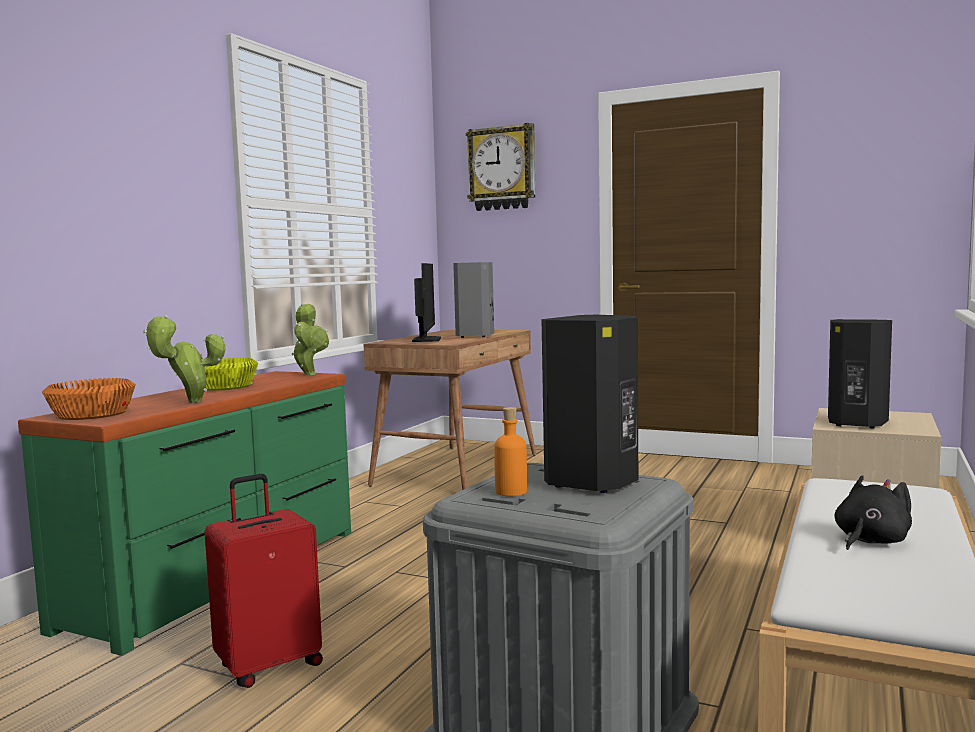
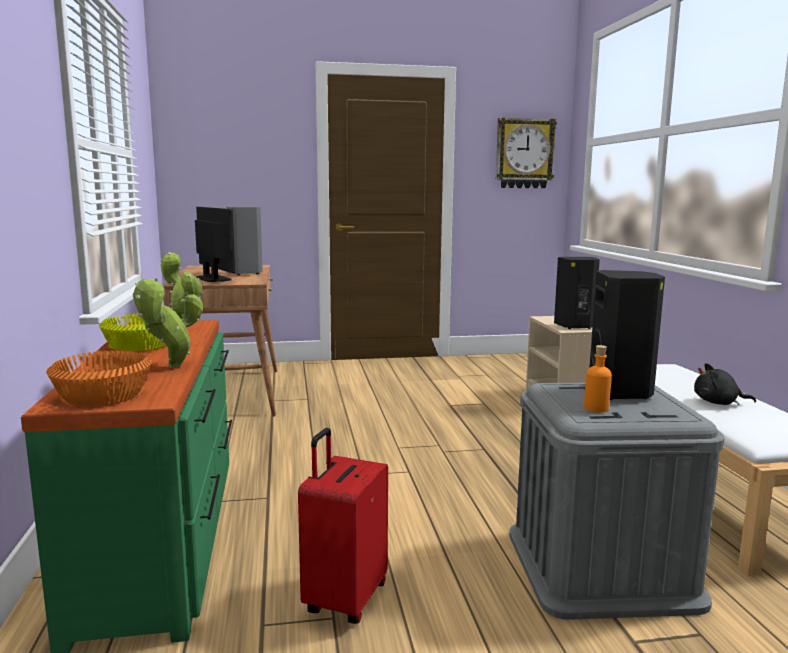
camera: 35 degrees left, 5 degrees up
wall clock [466,123,536,211] -> wall clock moved to [496,117,557,188]
black plush toy [835,475,912,550] -> black plush toy turned 90 degrees counterclockwise [694,363,756,405]

